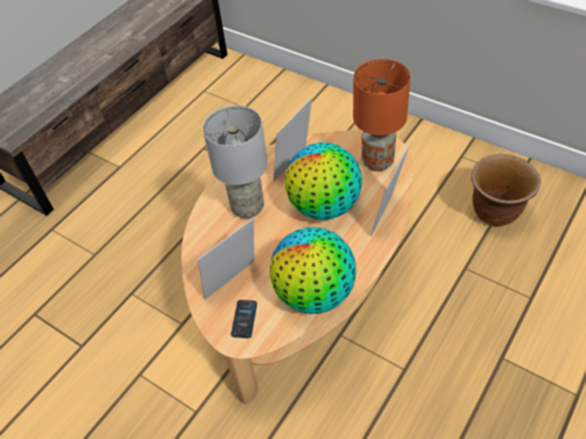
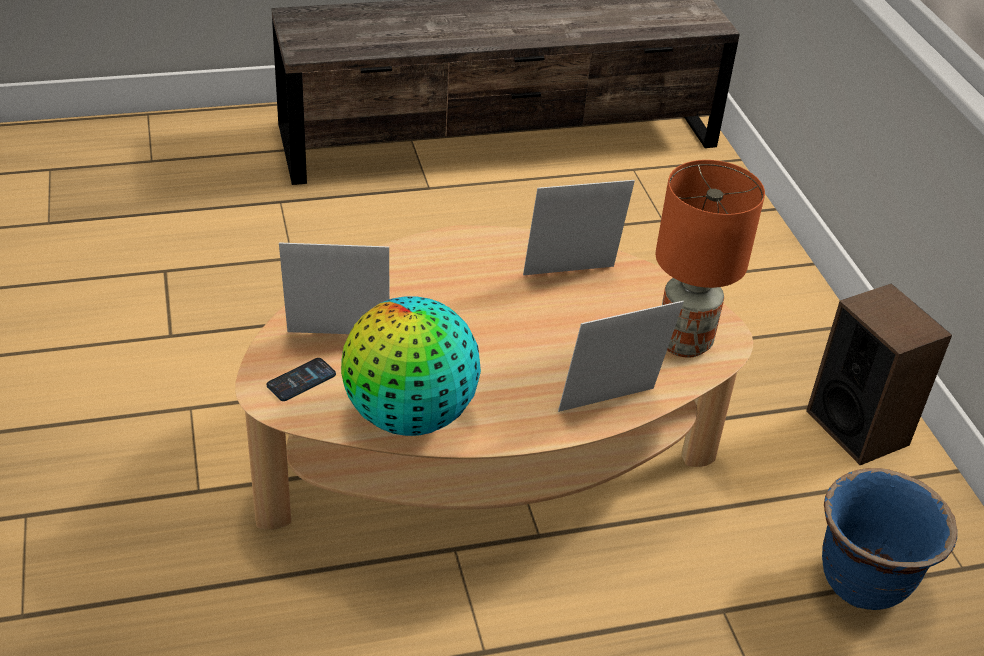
camera: 35 degrees right, 10 degrees down
grey table lamp [203,105,268,218] -> none
globe [285,142,362,220] -> none
brown planter [471,154,541,226] -> blue planter [822,468,957,610]
none -> speaker [806,283,952,465]

